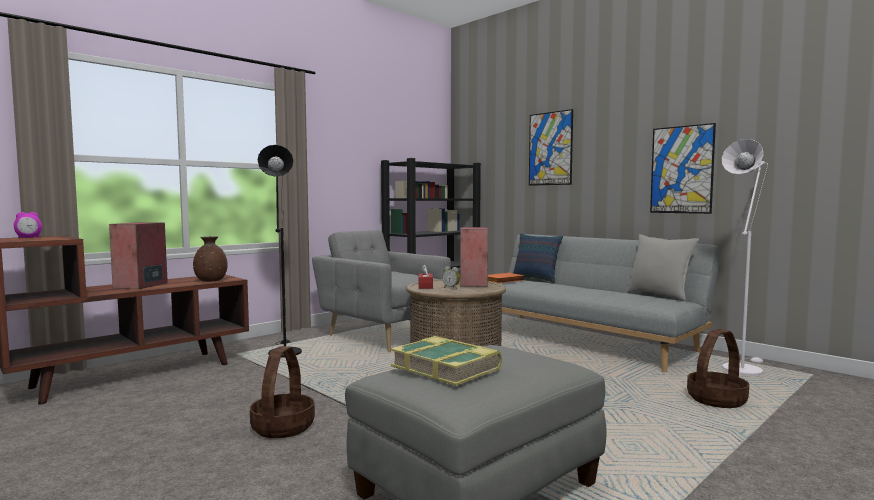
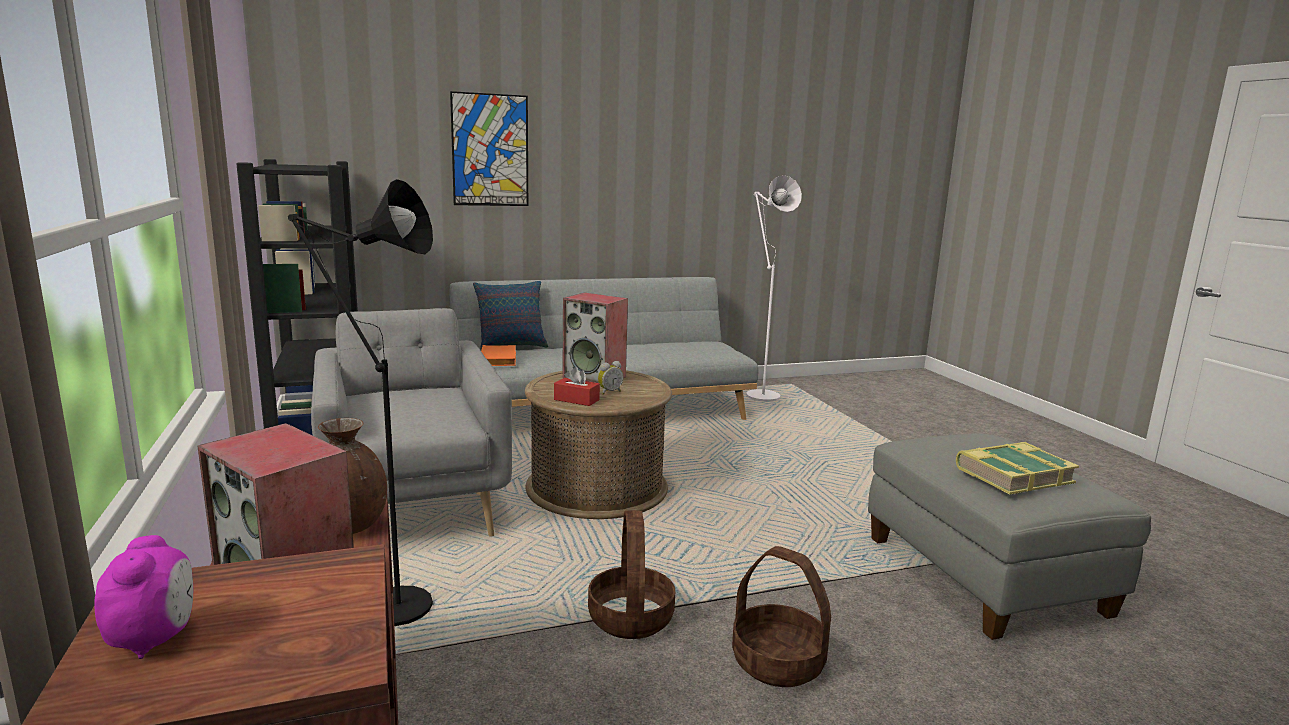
camera: 65 degrees left, 10 degrees up
grey armchair [312,230,451,352] -> grey armchair turned 90 degrees clockwise [311,308,512,537]
grey pillow [627,234,699,301] -> none
picture [650,123,716,214] -> none
basket [687,329,749,408] -> basket moved to [588,510,675,639]

